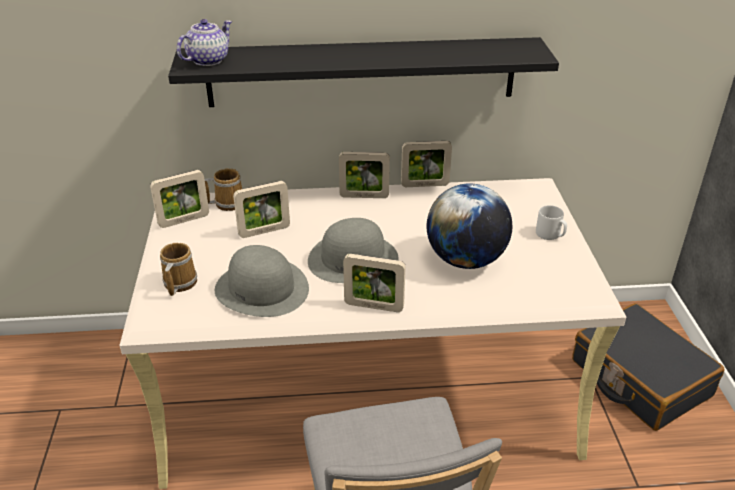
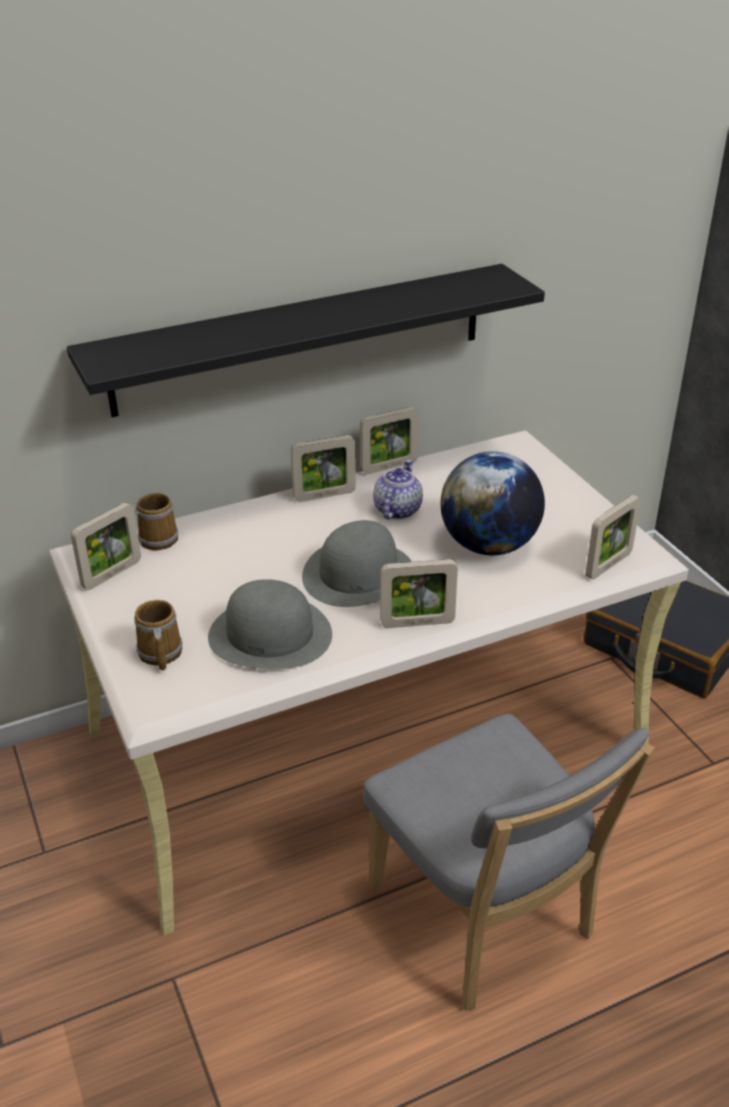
camera: 20 degrees left, 0 degrees up
teapot [177,19,232,66] -> teapot moved to [373,460,423,520]
picture frame [233,181,290,238] -> picture frame moved to [585,495,641,580]
grey mug [536,205,567,240] -> none

